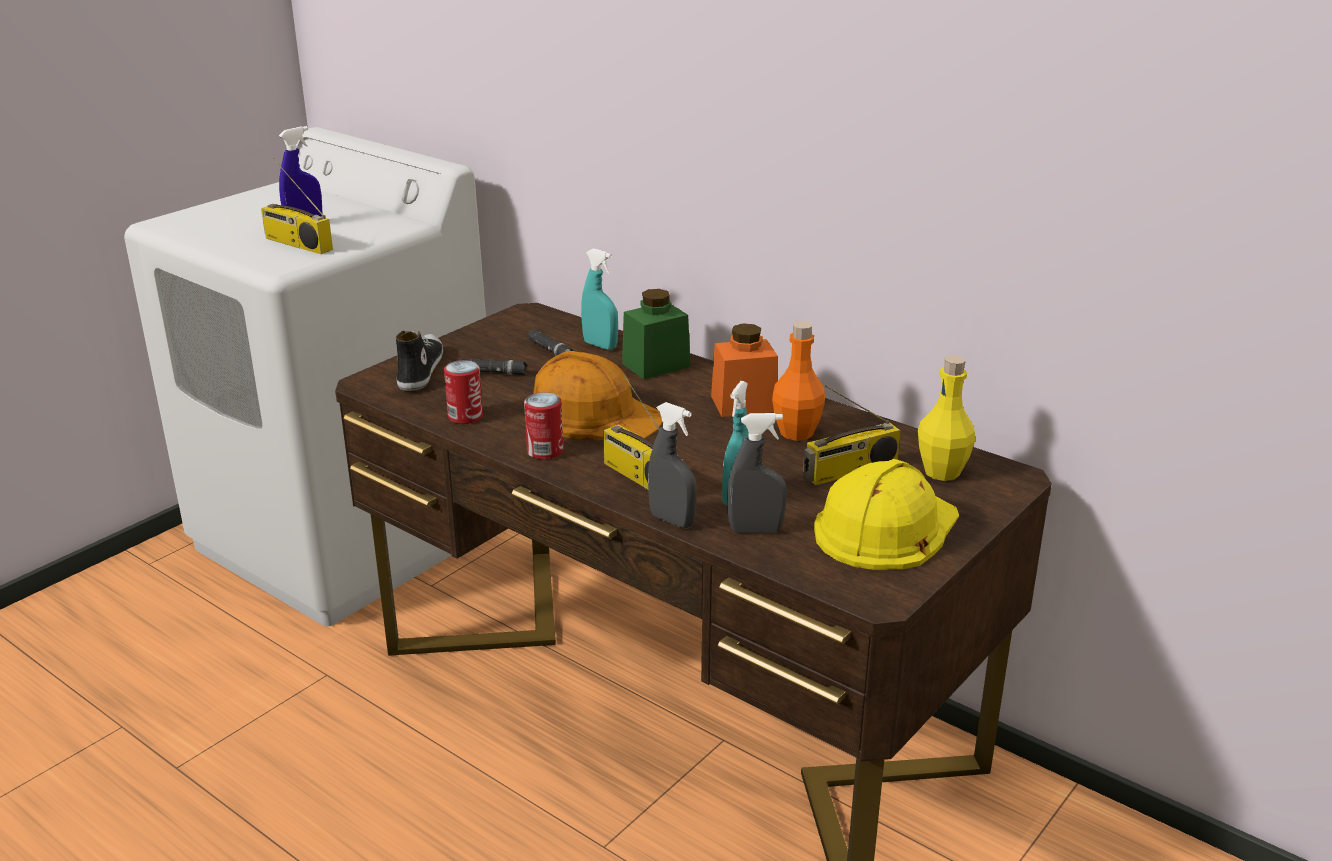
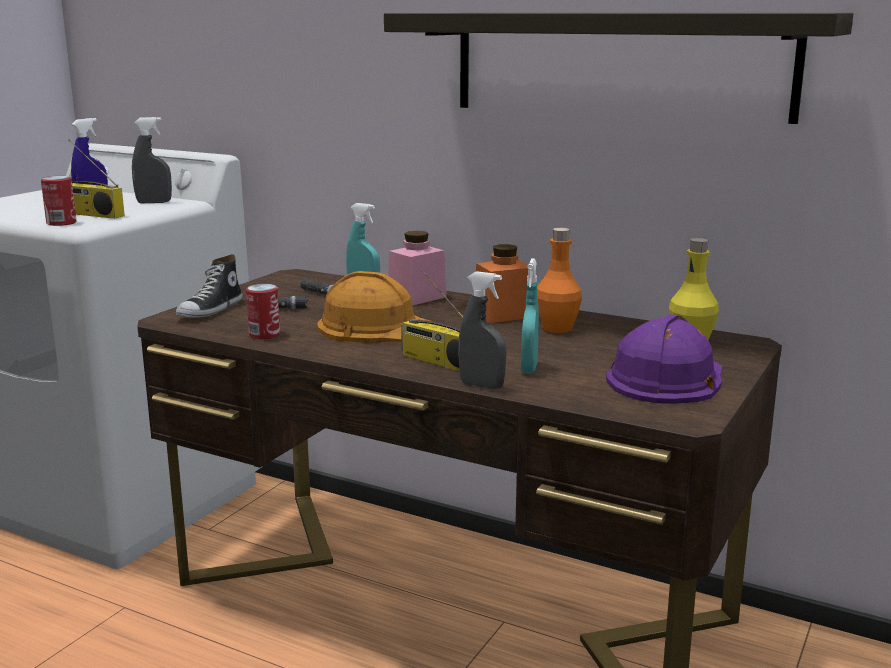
camera: 10 degrees left, 10 degrees down
shoe [396,331,443,391] -> shoe turned 150 degrees counterclockwise [176,255,242,318]
can [524,392,563,460] -> can moved to [41,176,77,226]
green jar [622,289,690,379] -> pink jar [388,231,447,306]
grey spray bottle [727,413,787,533] -> grey spray bottle moved to [132,117,172,203]
radio [803,385,901,486] -> none
yellow hard hat [814,459,959,570] -> purple hard hat [606,314,722,404]
none -> shelf [384,13,853,124]

